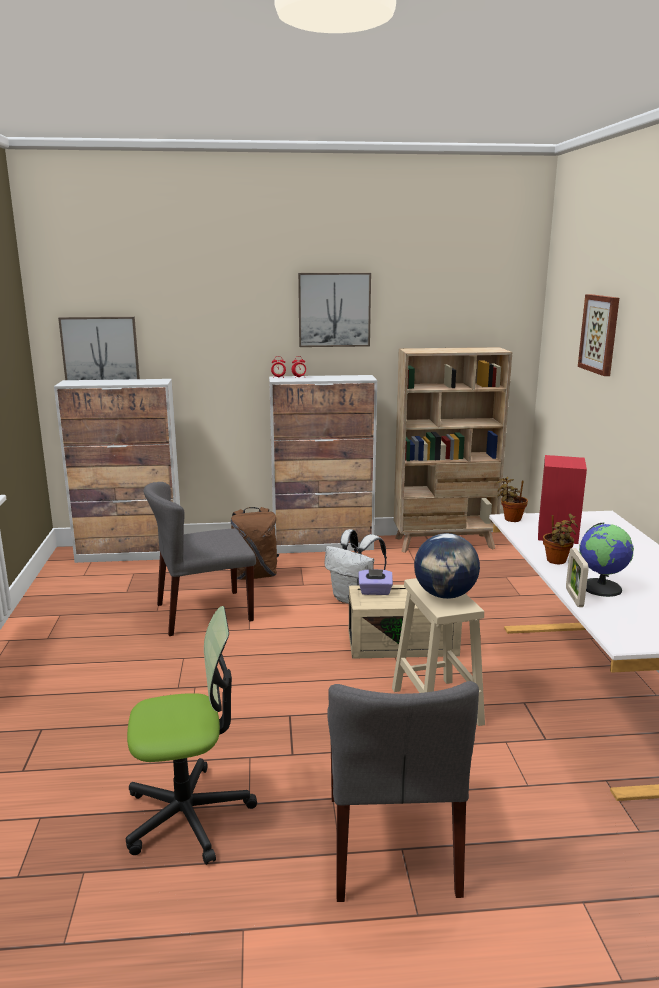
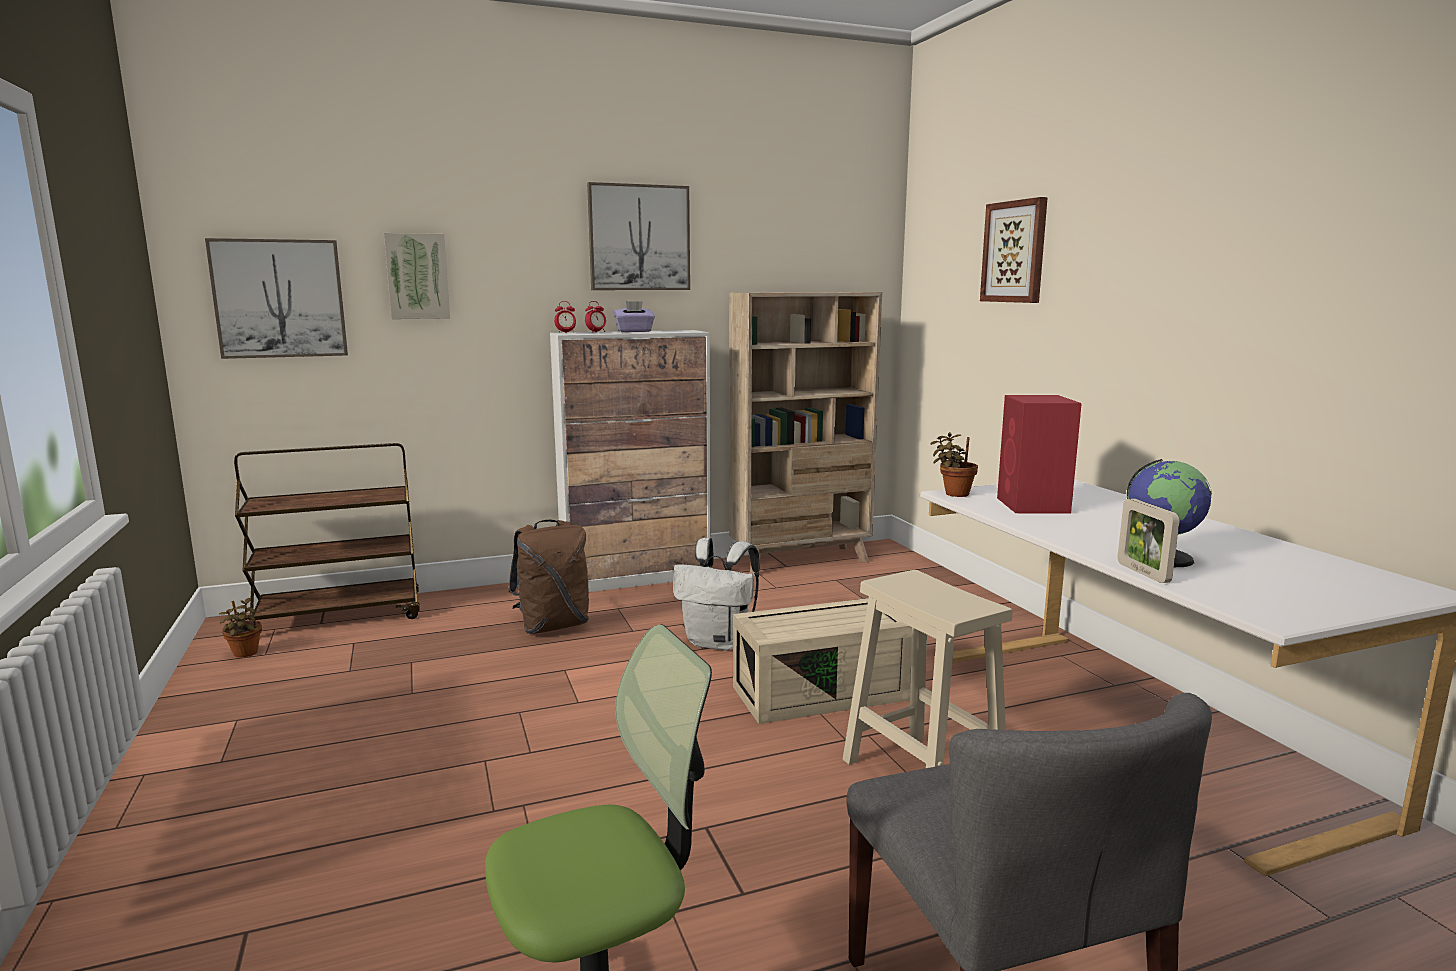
camera: 15 degrees left, 5 degrees down
cabinet [54,379,180,563] -> brown cart [234,443,420,620]
grey chair [144,482,256,636] -> none
purple tissue box [358,569,393,595] -> purple tissue box moved to [614,301,655,332]
globe [414,533,480,599] -> none
potted plant [543,514,578,564] -> potted plant moved to [219,598,262,658]
none -> picture [384,233,450,319]

